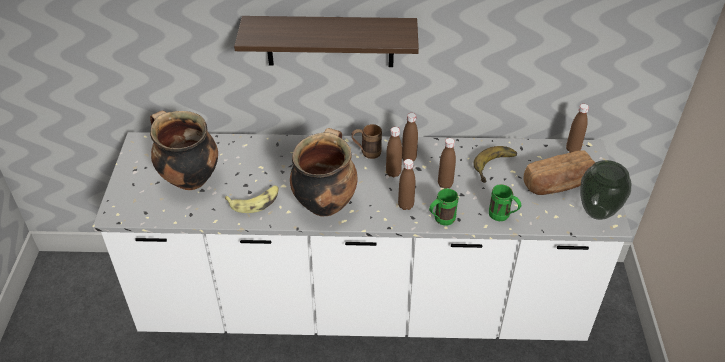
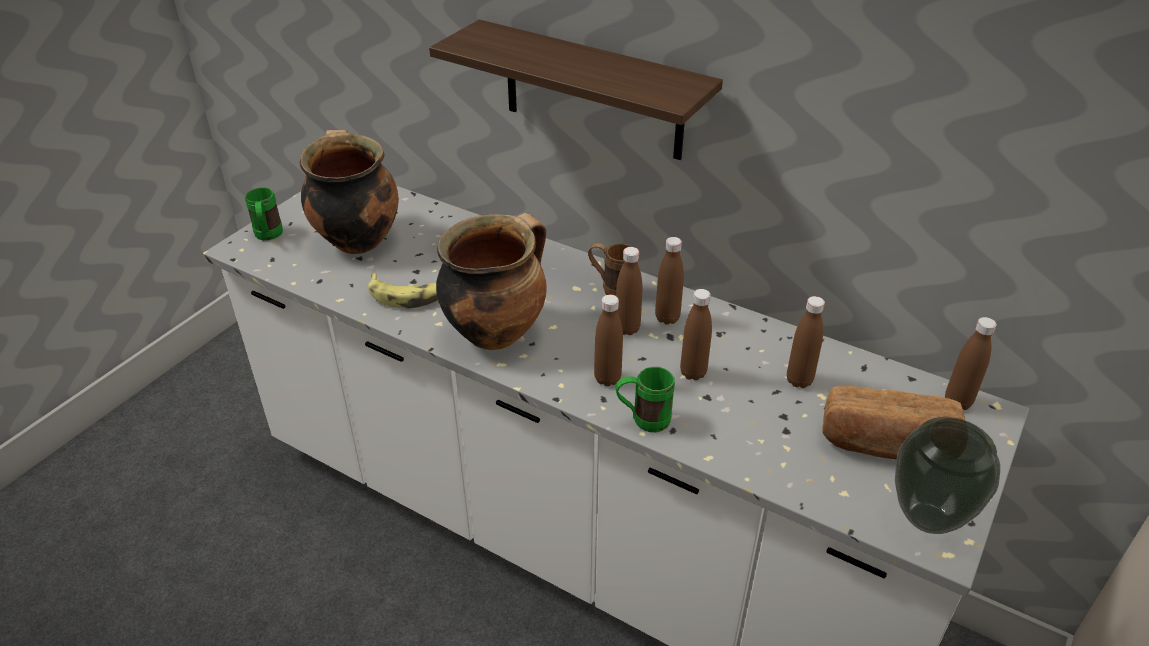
camera: 30 degrees right, 5 degrees down
banana [473,146,517,183] -> brown bottle [787,296,825,388]
green mug [489,184,521,221] -> green mug moved to [245,187,283,240]

